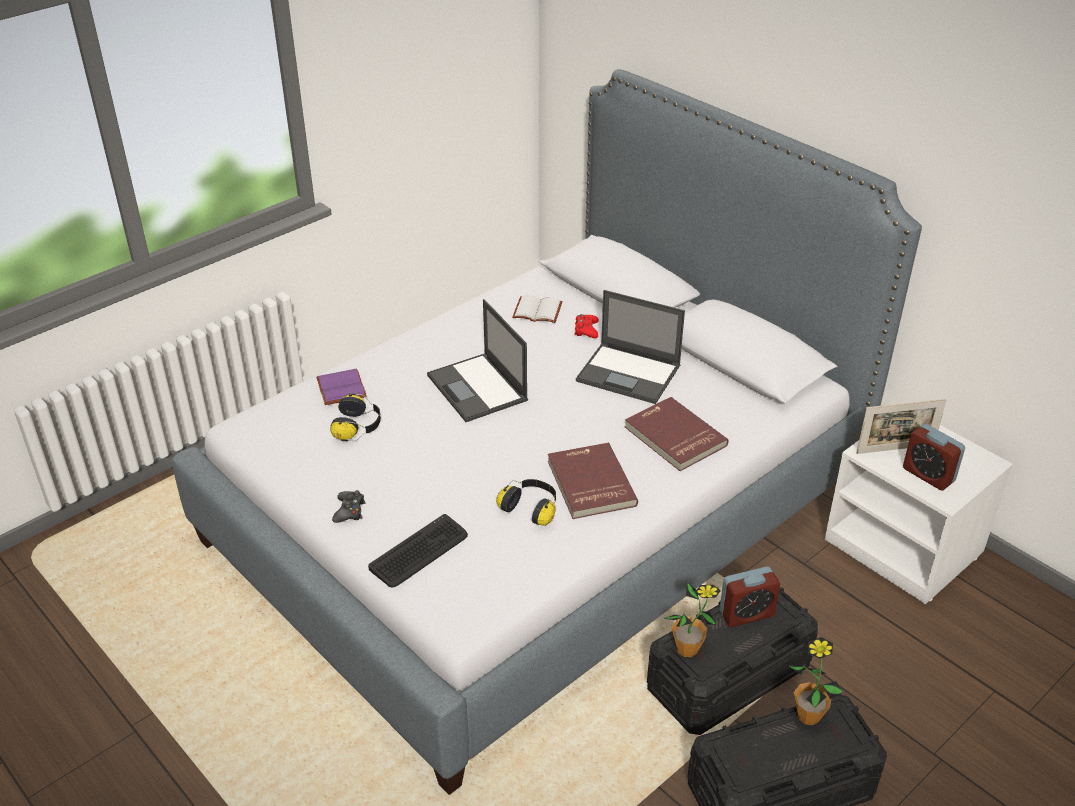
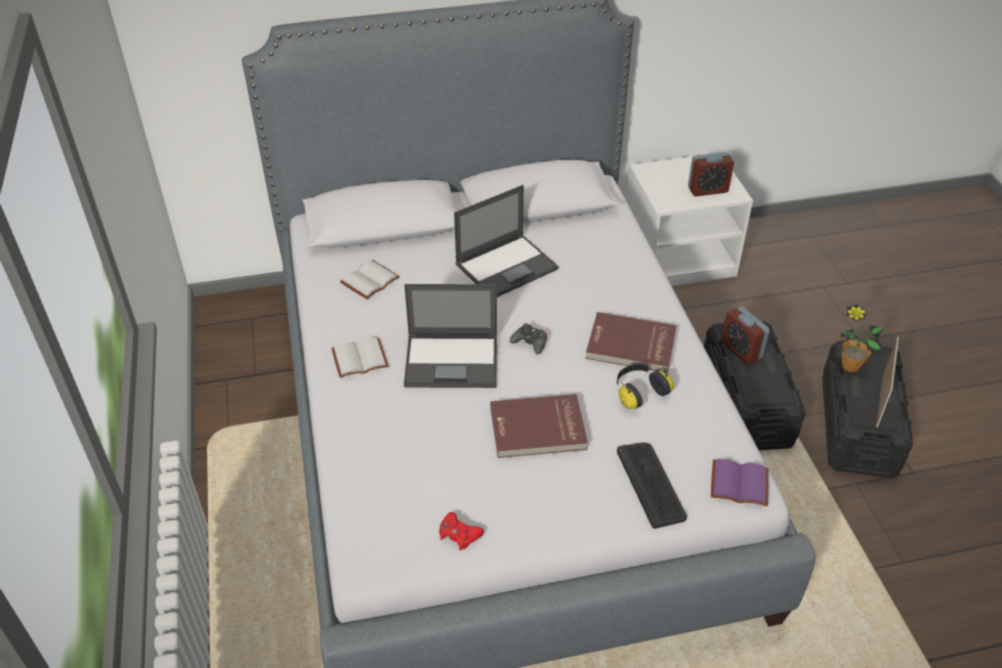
camera: 60 degrees left, 5 degrees up
purple book [316,369,367,405] -> purple book moved to [711,459,768,506]
headphones [330,393,381,441] -> none
black game controller [332,490,366,523] -> black game controller moved to [510,323,547,354]
red game controller [574,314,599,338] -> red game controller moved to [439,512,484,551]
red book [625,397,729,471] -> red book moved to [490,394,588,458]
potted plant [665,582,721,657] -> none
alarm clock [719,566,780,627] -> alarm clock turned 135 degrees clockwise [721,306,770,365]
picture frame [856,399,947,454] -> picture frame moved to [876,337,899,428]
none -> white book [331,337,389,378]

